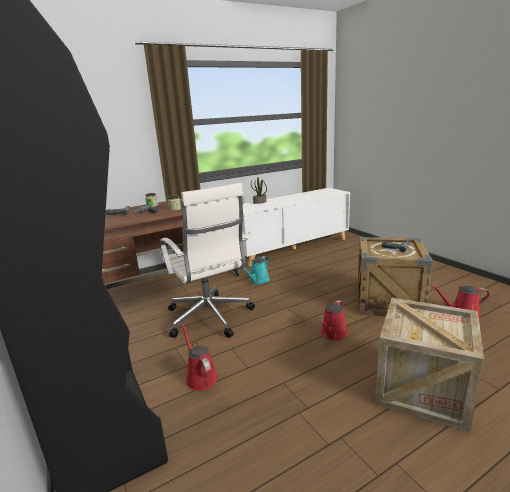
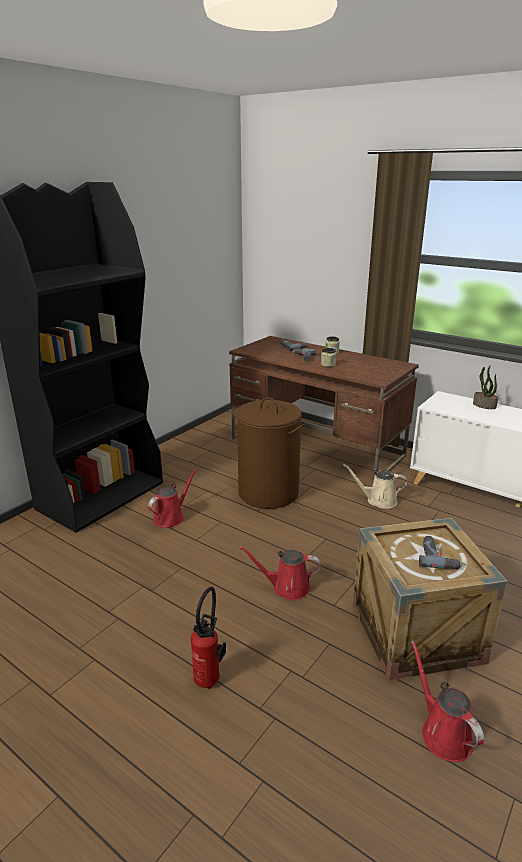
camera: 65 degrees right, 5 degrees up
white office chair [160,183,255,338] -> brown laundry basket [234,397,305,509]
turquoise watering can [243,256,270,284] -> beige watering can [343,464,407,509]
crate [375,298,484,432] -> fire extinguisher [191,587,226,689]

